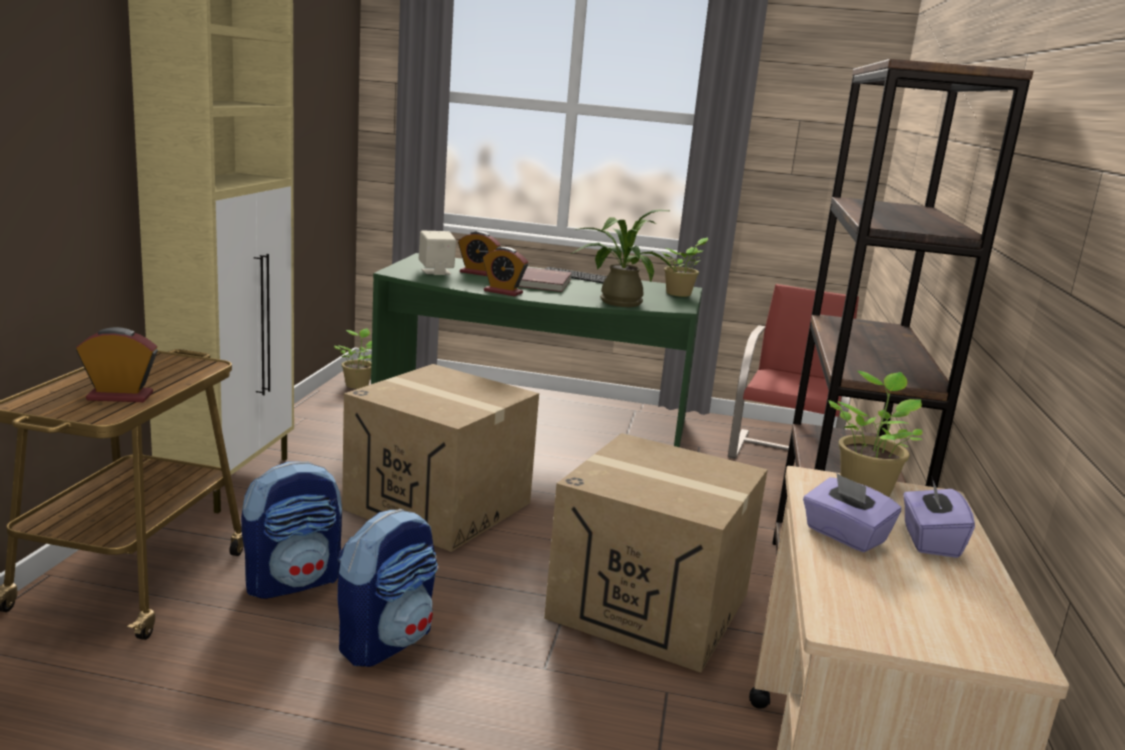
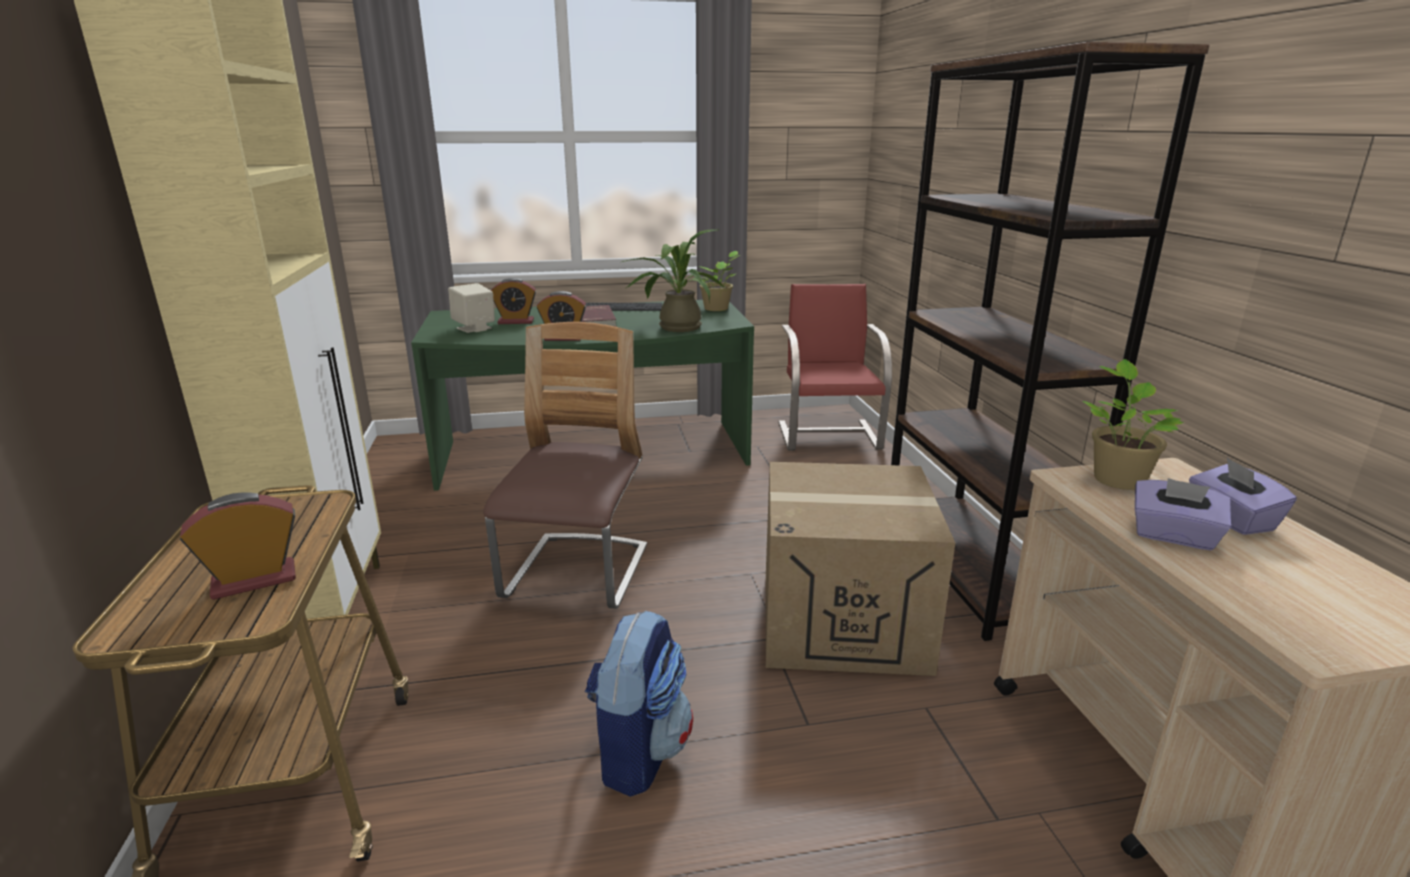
camera: 20 degrees left, 5 degrees up
backpack [241,461,342,599] -> none
potted plant [334,328,372,389] -> none
cardboard box [342,364,539,552] -> chair [483,322,647,609]

